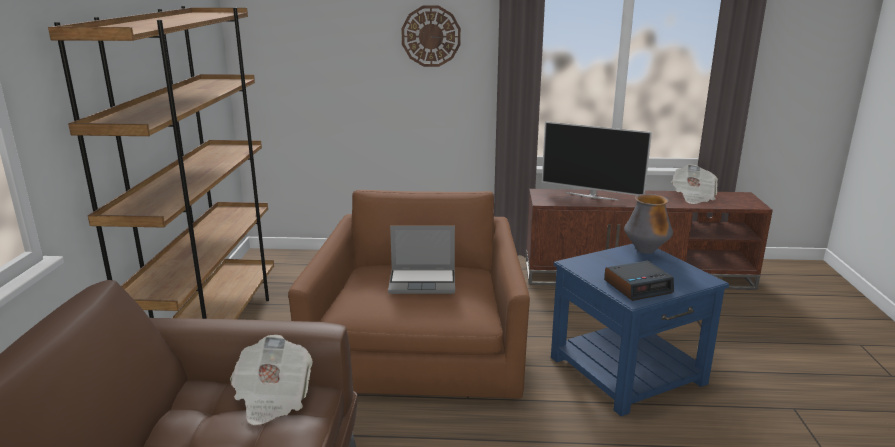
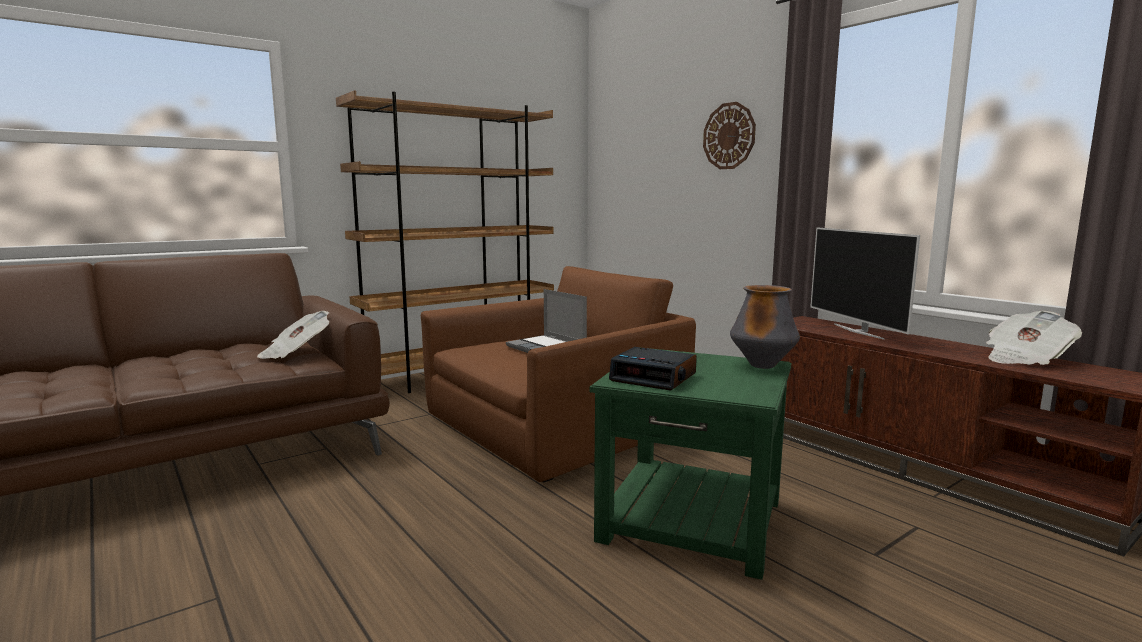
camera: 50 degrees right, 10 degrees down
blue side table [551,244,729,416] -> green side table [590,348,791,580]

